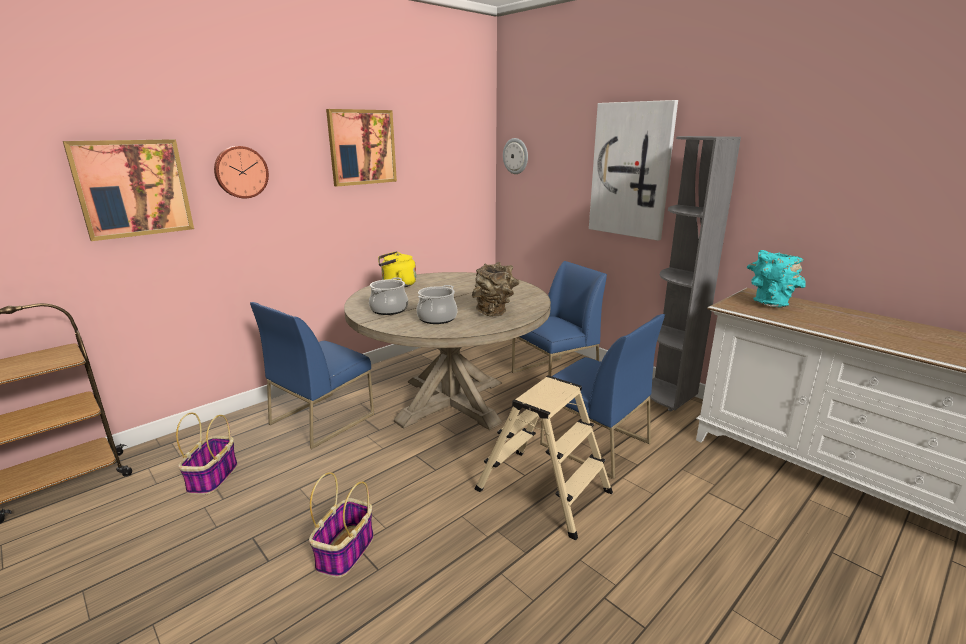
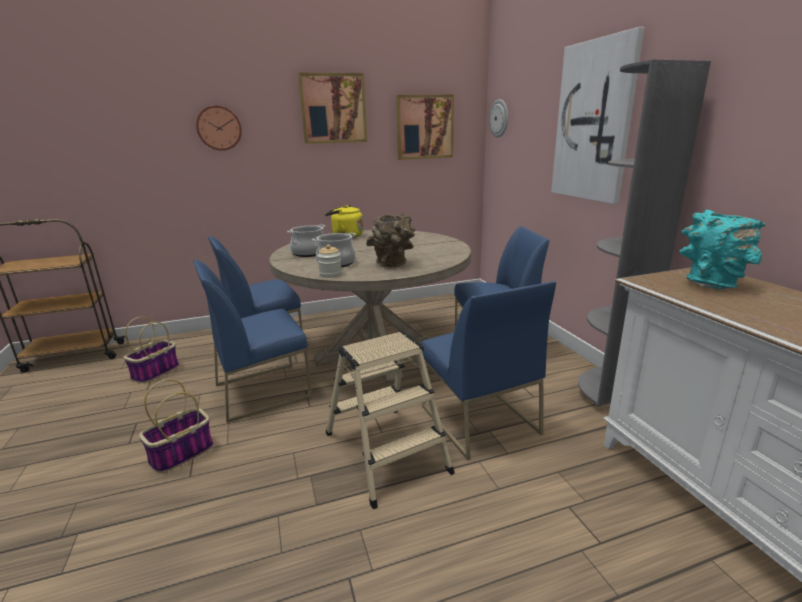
camera: 25 degrees right, 0 degrees up
picture [63,139,194,241] -> picture moved to [396,95,454,160]
none -> blue chair [193,260,312,423]
none -> jar [317,244,342,278]

